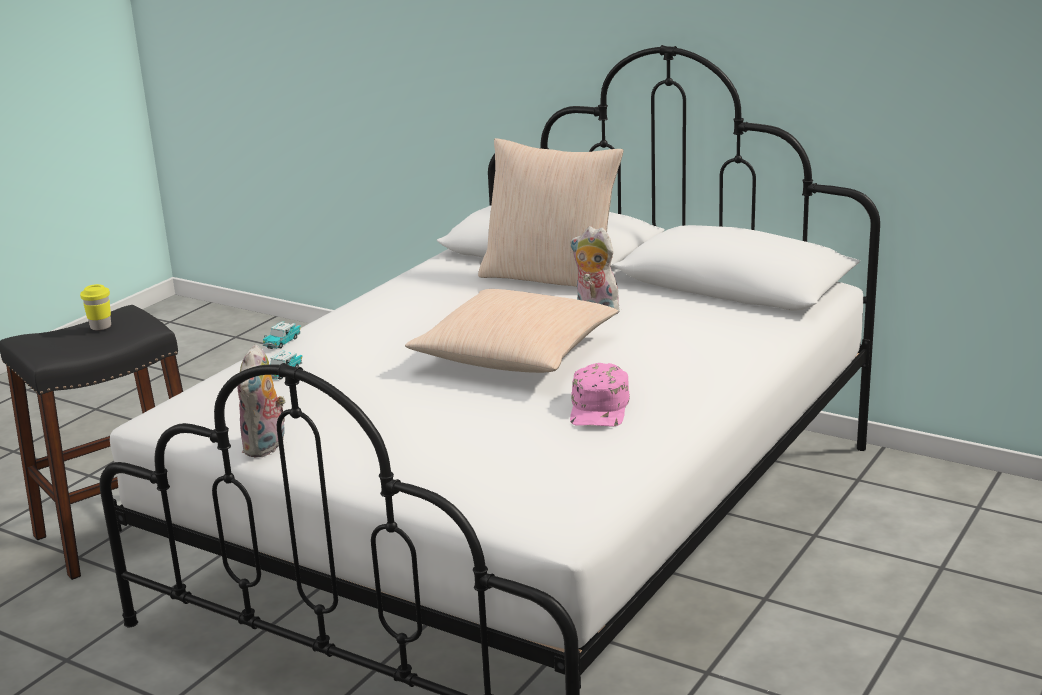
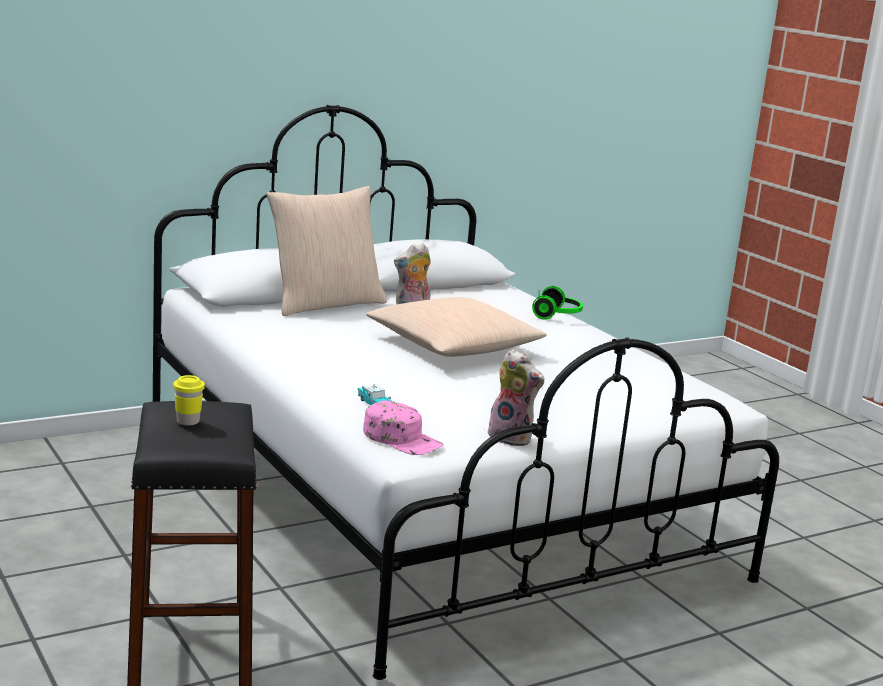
camera: 65 degrees left, 5 degrees down
toy car [263,321,301,349] -> none
pink cap [570,363,630,427] -> pink cap moved to [363,400,444,455]
none -> headphones [532,286,583,320]

